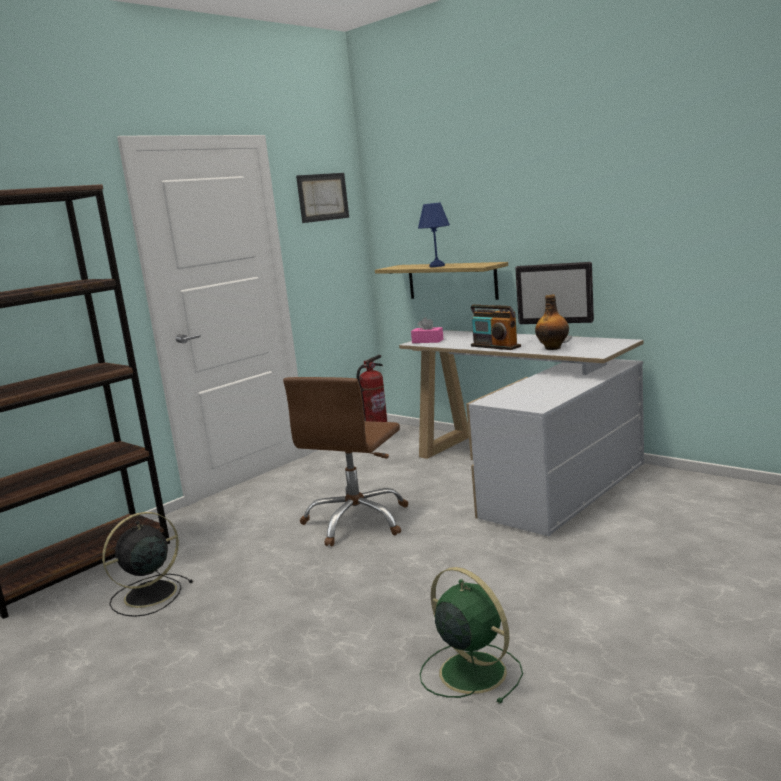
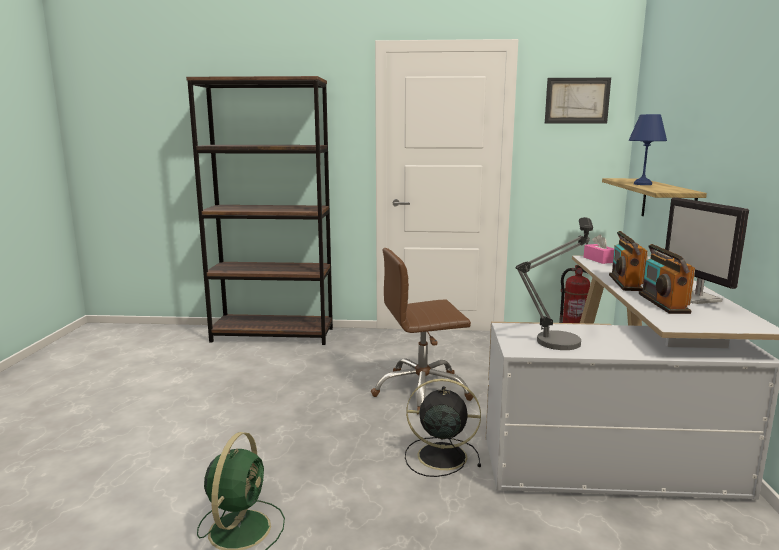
camera: 50 degrees right, 0 degrees up
black fan [102,512,193,617] -> black fan moved to [405,378,481,477]
bottle [535,295,569,350] -> radio [639,244,695,314]
none -> table lamp [516,217,593,350]

